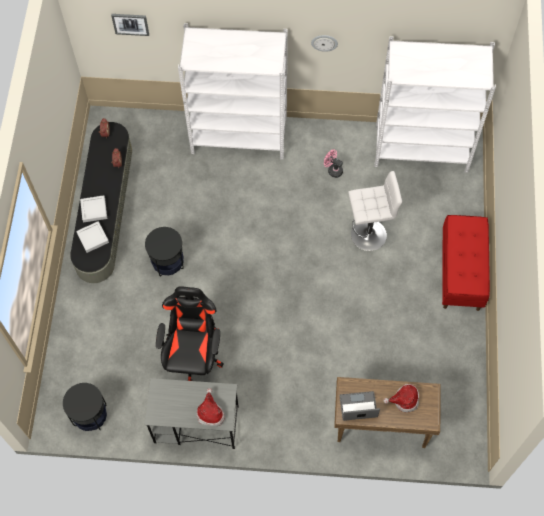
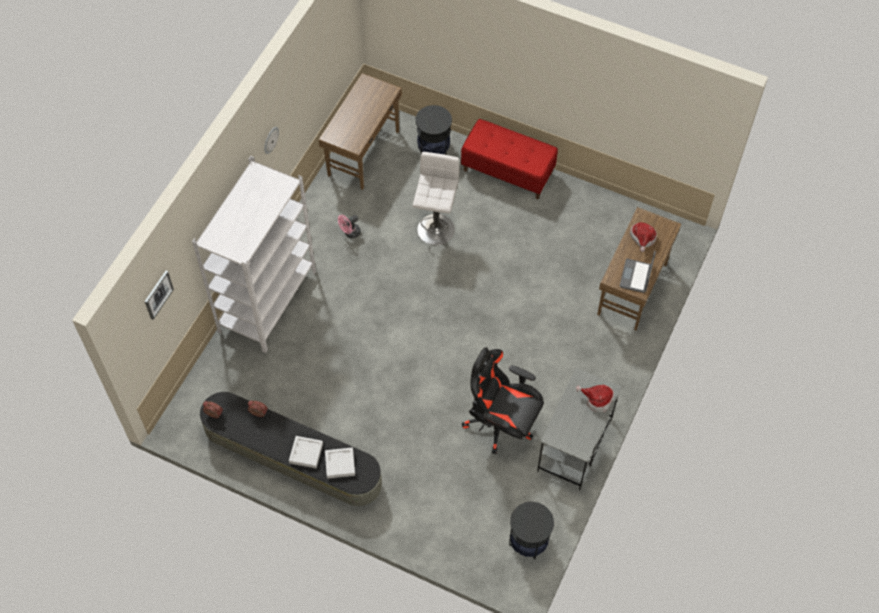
camera: 70 degrees left, 5 degrees down
black side table [145,227,184,277] -> black side table moved to [415,105,452,155]
white bookcase [374,36,496,173] -> brown console table [319,73,402,190]

